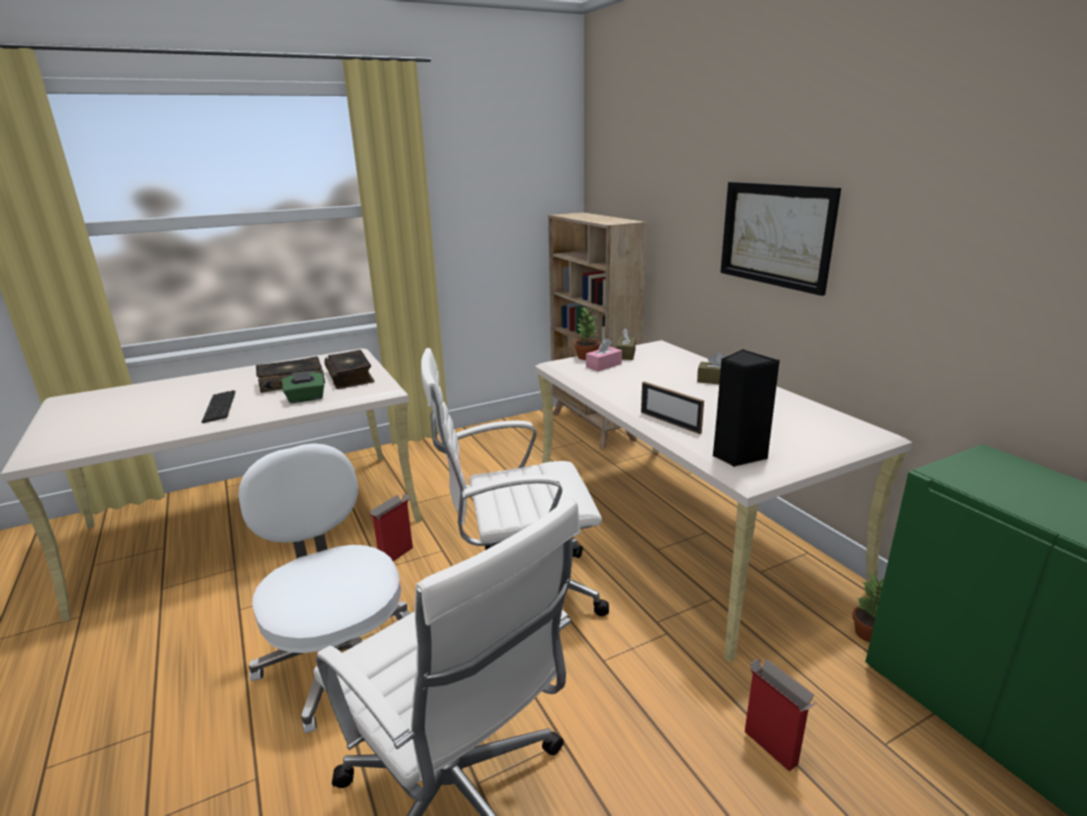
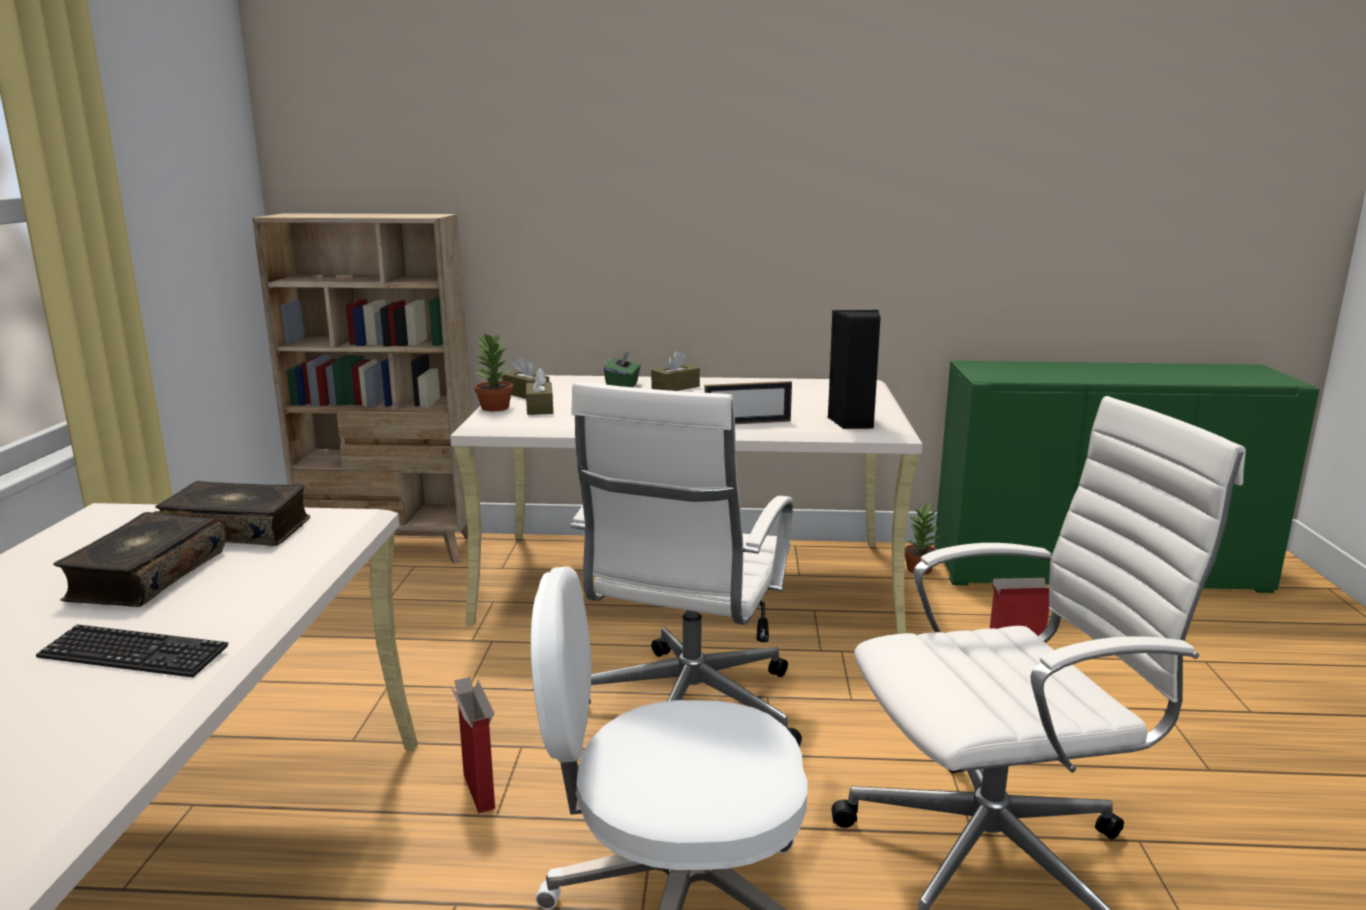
camera: 60 degrees left, 5 degrees down
green tissue box [282,371,324,403] -> green tissue box moved to [604,350,641,387]
pink tissue box [586,338,622,371] -> brown tissue box [526,368,553,415]
picture [720,182,841,296] -> none

